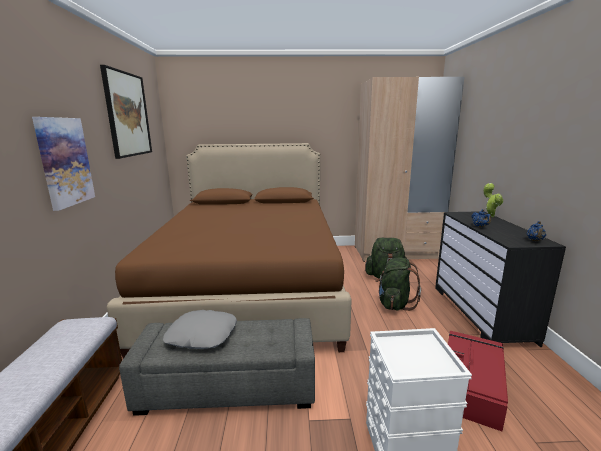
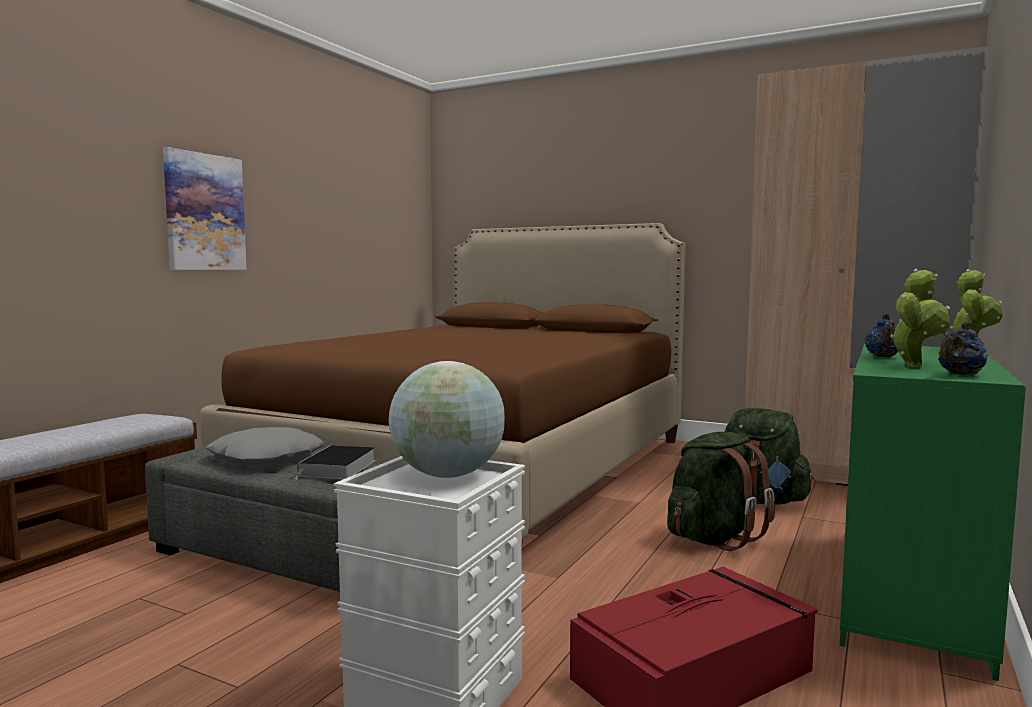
camera: 30 degrees right, 10 degrees down
picture [100,65,152,159] -> none
black dresser [435,211,566,347] -> green dresser [840,344,1026,681]
none -> book [294,445,376,481]
none -> globe [389,361,505,478]
none -> potted plant [890,268,950,367]

